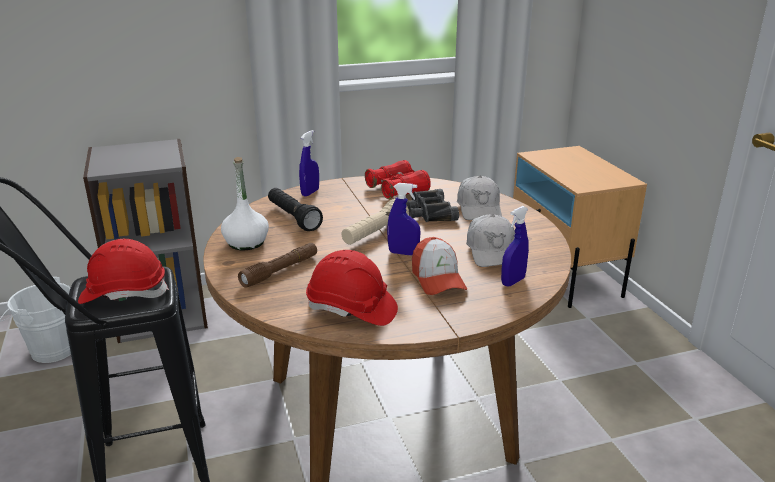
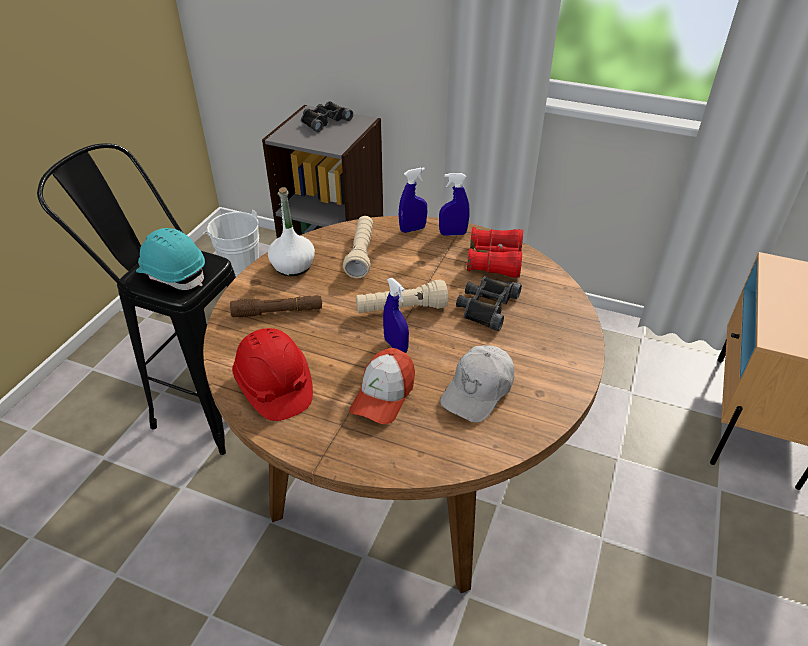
camera: 40 degrees right, 15 degrees up
red hard hat [78,239,169,304] -> turquoise hard hat [136,228,205,290]
black flashlight [268,188,323,231] -> beige flashlight [343,216,373,279]
white cap [457,176,502,220] -> none
blue spray bottle [501,206,529,287] -> blue spray bottle moved to [439,173,469,236]
none -> black binoculars [301,101,353,132]

